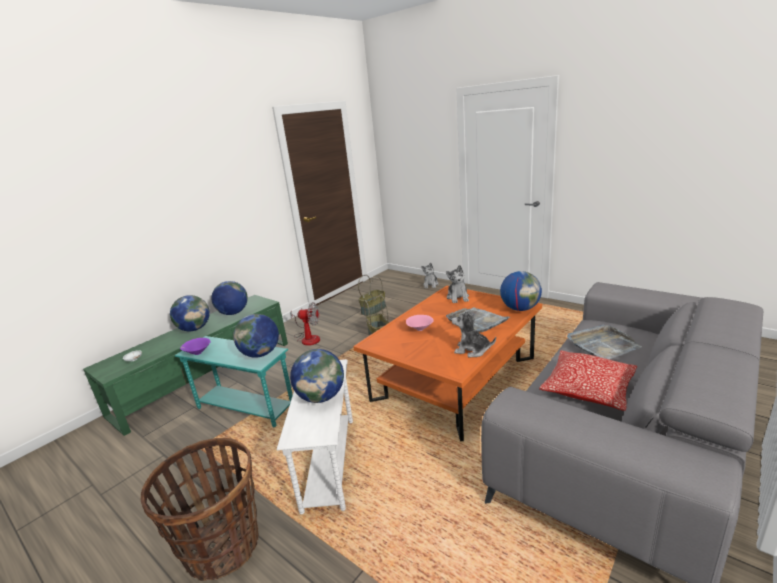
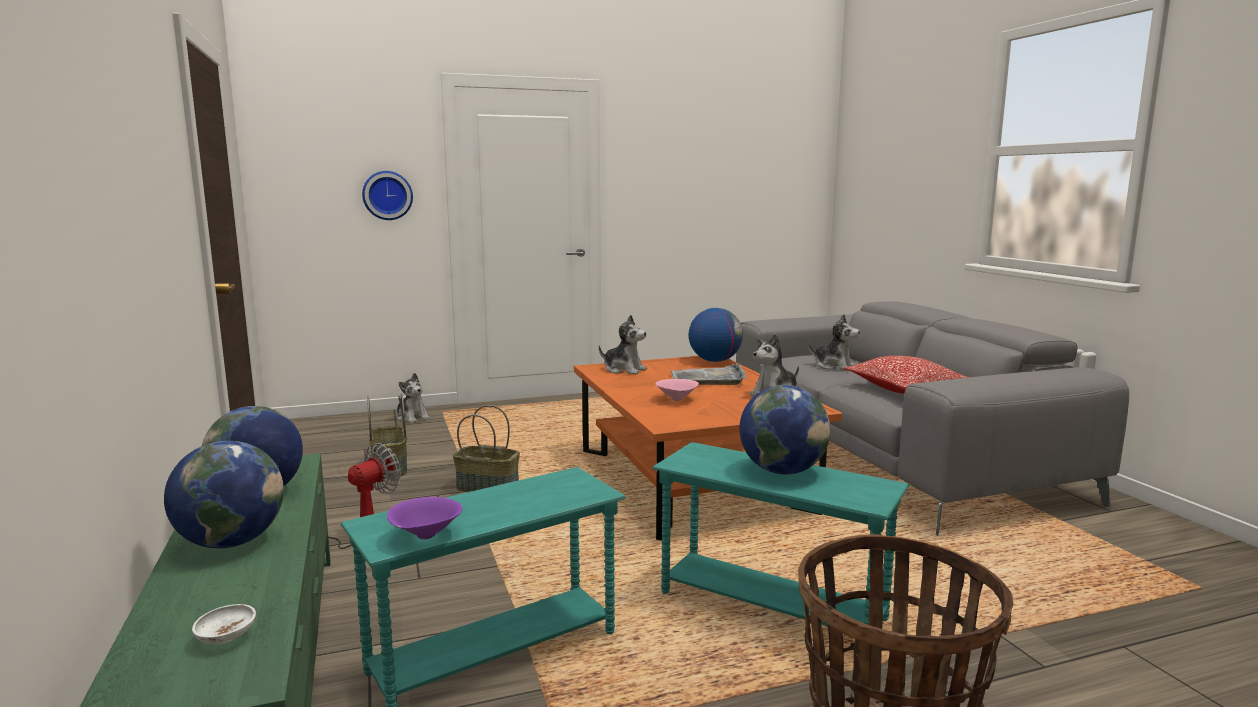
camera: 60 degrees left, 10 degrees down
globe [233,314,279,358] -> none
white side table [277,359,353,515] -> turquoise side table [653,442,909,626]
grey tray [567,324,642,359] -> plush toy [808,314,860,371]
none -> wall clock [362,171,413,220]

